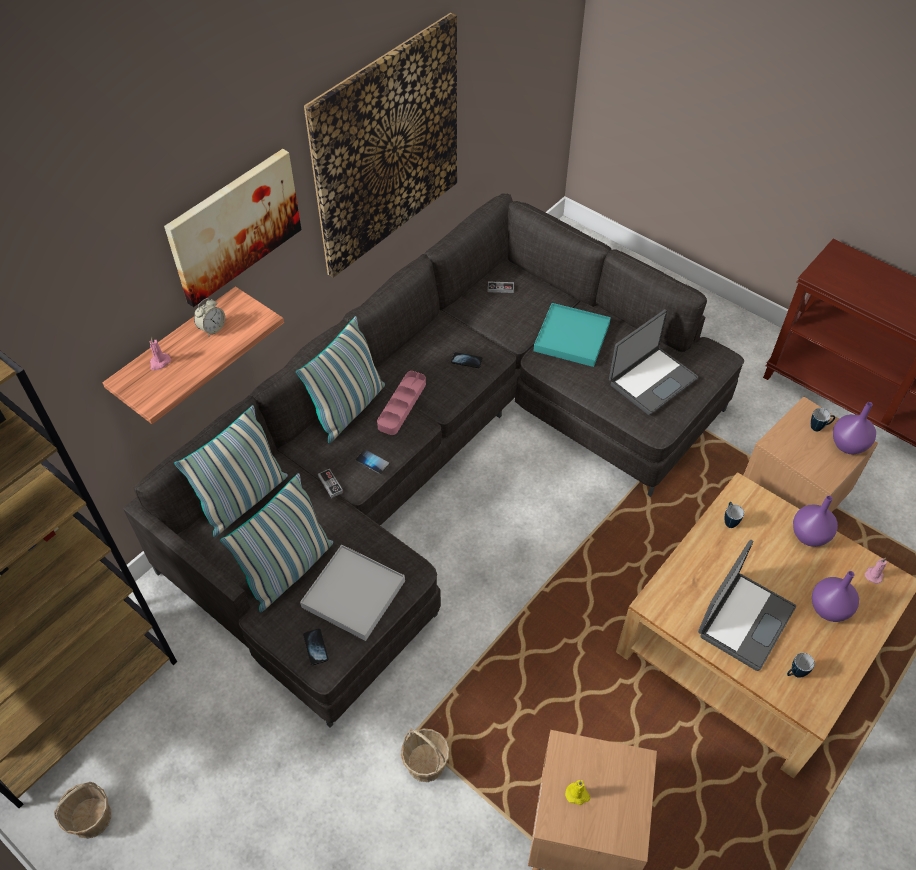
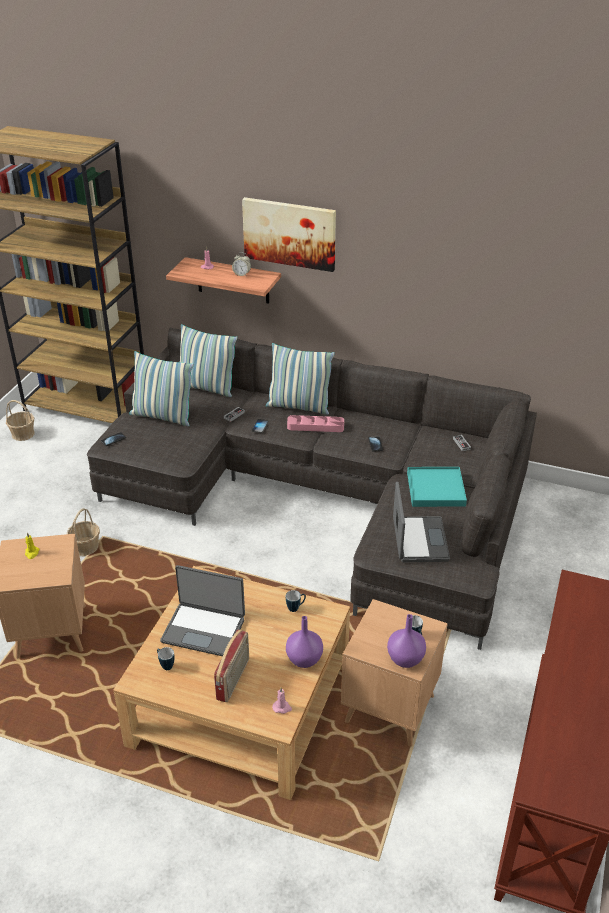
camera: 70 degrees right, 15 degrees down
white tray [300,545,405,641] -> none
picture [304,13,457,278] -> none
laptop [609,309,698,415] -> laptop turned 120 degrees counterclockwise [393,482,450,562]
purple vase [812,571,859,622] -> radio [214,629,249,702]

